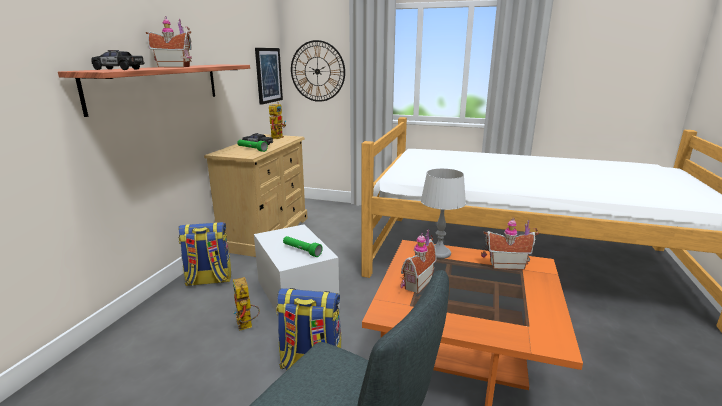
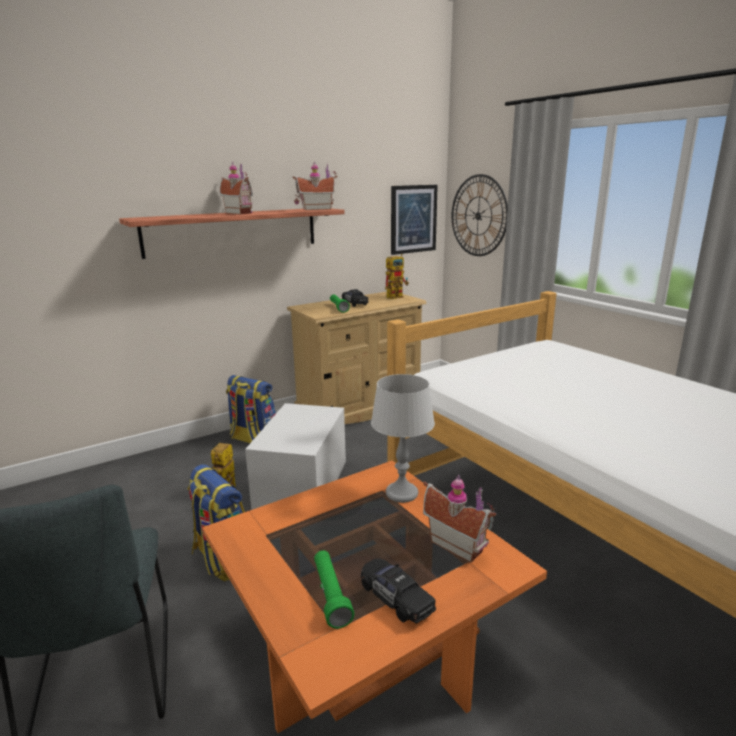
camera: 40 degrees right, 0 degrees up
black toy car [91,50,145,70] -> black toy car moved to [361,558,436,624]
green flashlight [283,236,323,257] -> green flashlight moved to [314,550,354,629]
toy house [400,229,436,294] -> toy house moved to [293,161,337,210]

